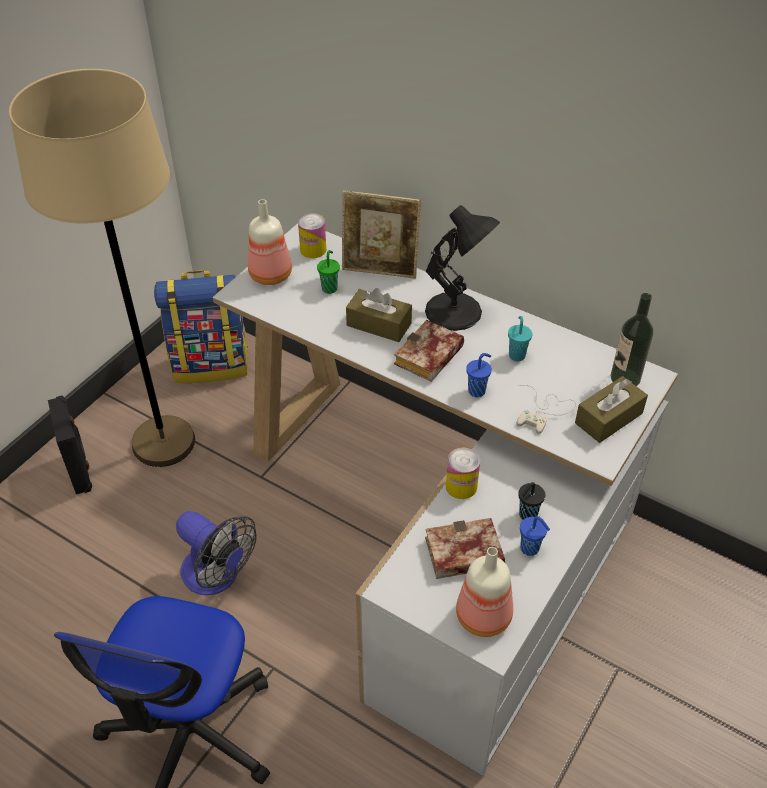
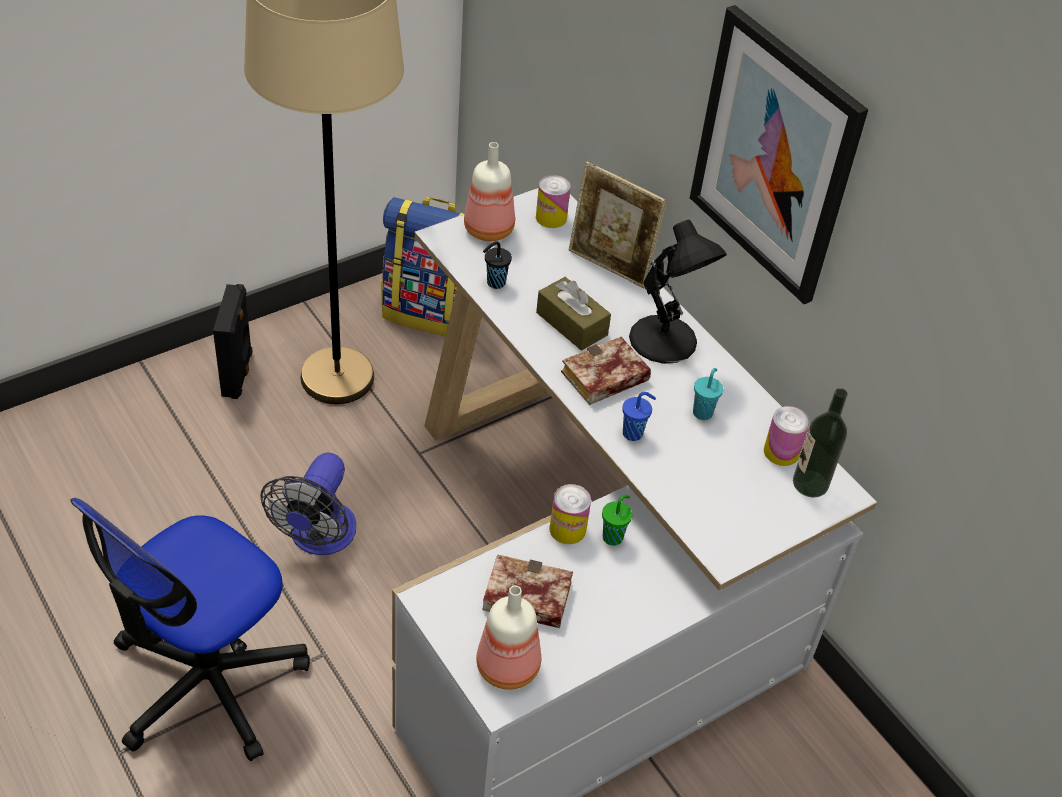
camera: 20 degrees right, 0 degrees up
fan [176,511,257,595] -> fan turned 45 degrees clockwise [261,452,356,555]
green cup [317,250,340,294] -> green cup moved to [602,495,632,546]
white game controller [517,385,576,434] -> none
black cup [518,482,545,520] -> black cup moved to [483,241,512,289]
blue cup [520,516,550,556] -> none
brown tissue box [575,376,648,443] -> none
none -> picture [690,5,868,304]
none -> can [764,406,810,466]

